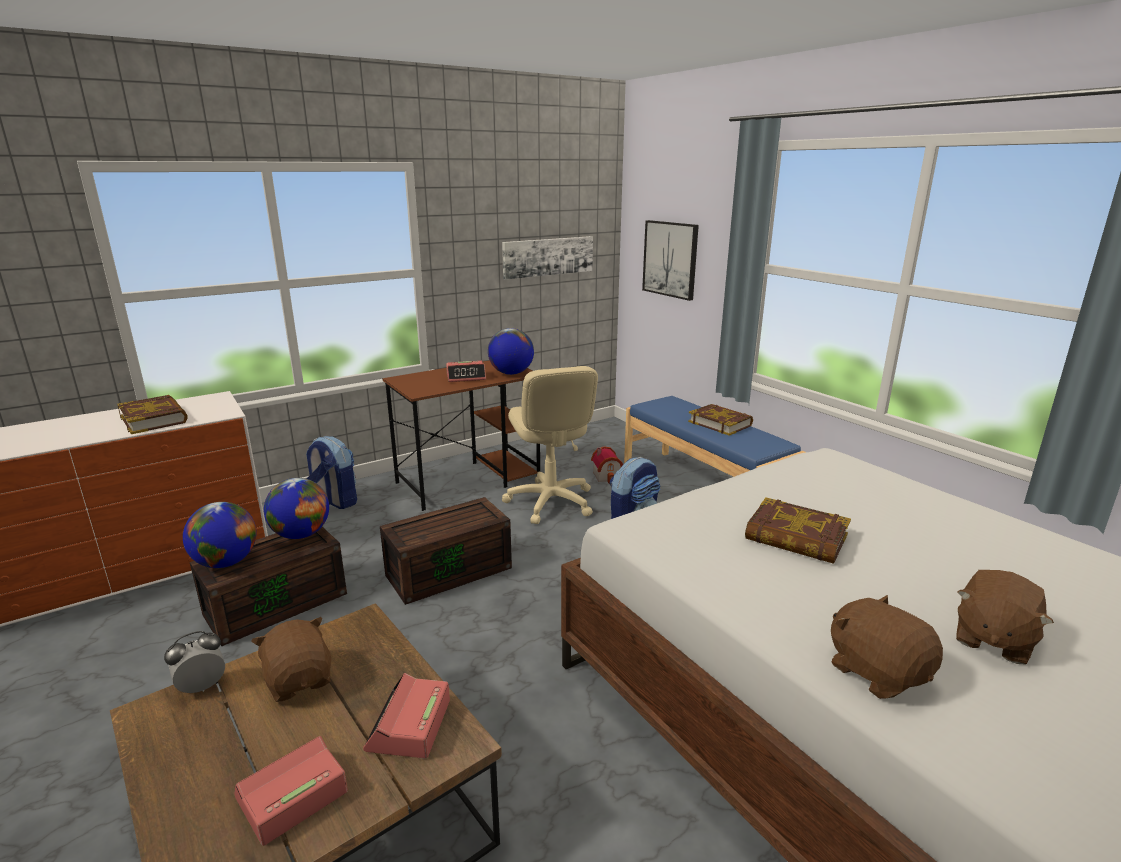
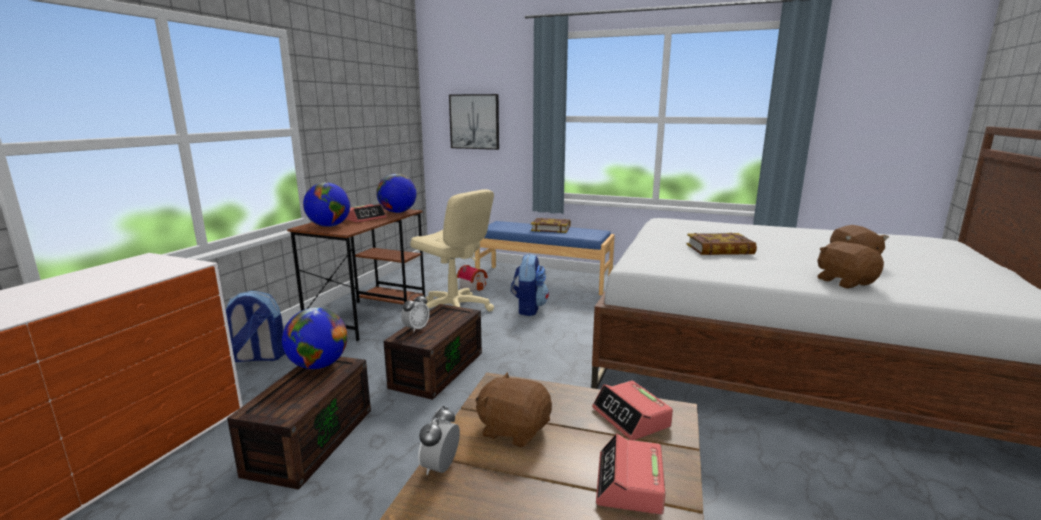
camera: 35 degrees left, 5 degrees down
book [118,395,188,434] -> none
globe [183,502,256,568] -> globe moved to [303,182,350,227]
picture [502,236,593,279] -> none
brown plush toy [831,595,943,699] -> brown plush toy turned 45 degrees clockwise [817,241,884,288]
none -> alarm clock [401,293,429,332]

